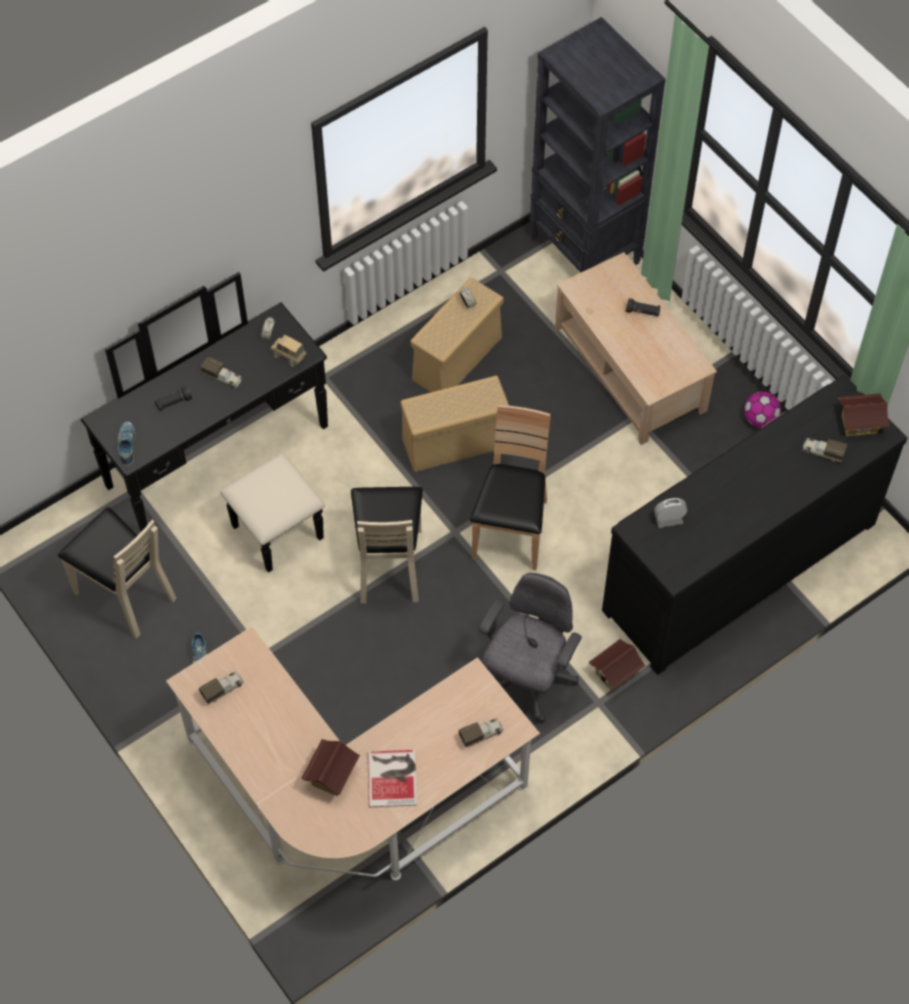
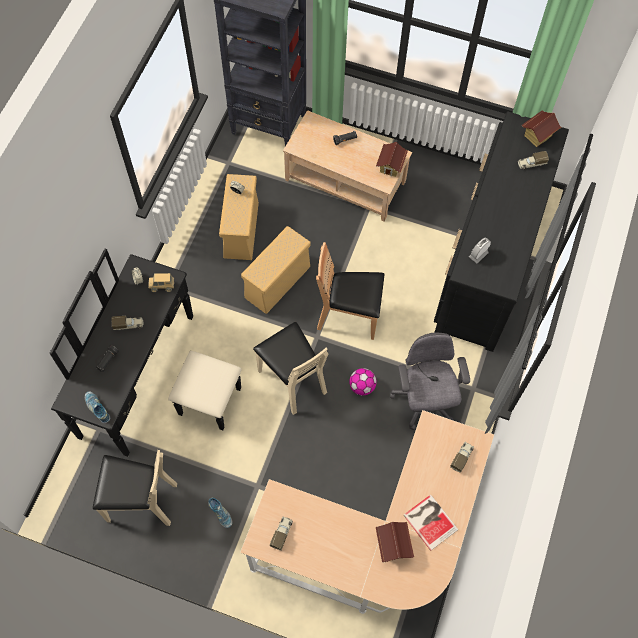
camera: 35 degrees left, 5 degrees up
brown chair [470,405,550,570] -> brown chair turned 60 degrees counterclockwise [316,242,384,340]
toy house [589,638,646,691] -> toy house moved to [376,142,408,177]
football [744,392,781,428] -> football moved to [349,368,377,396]

